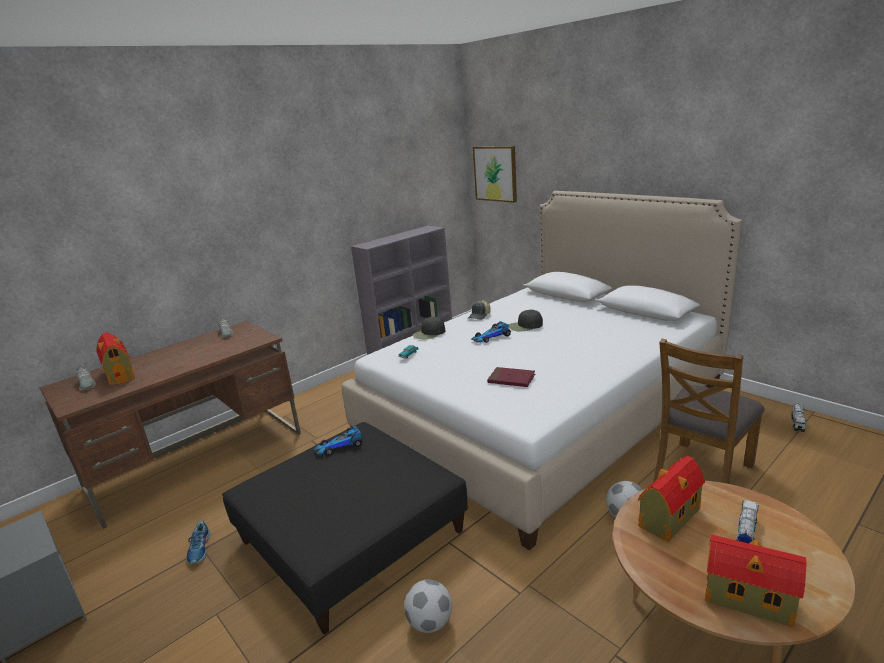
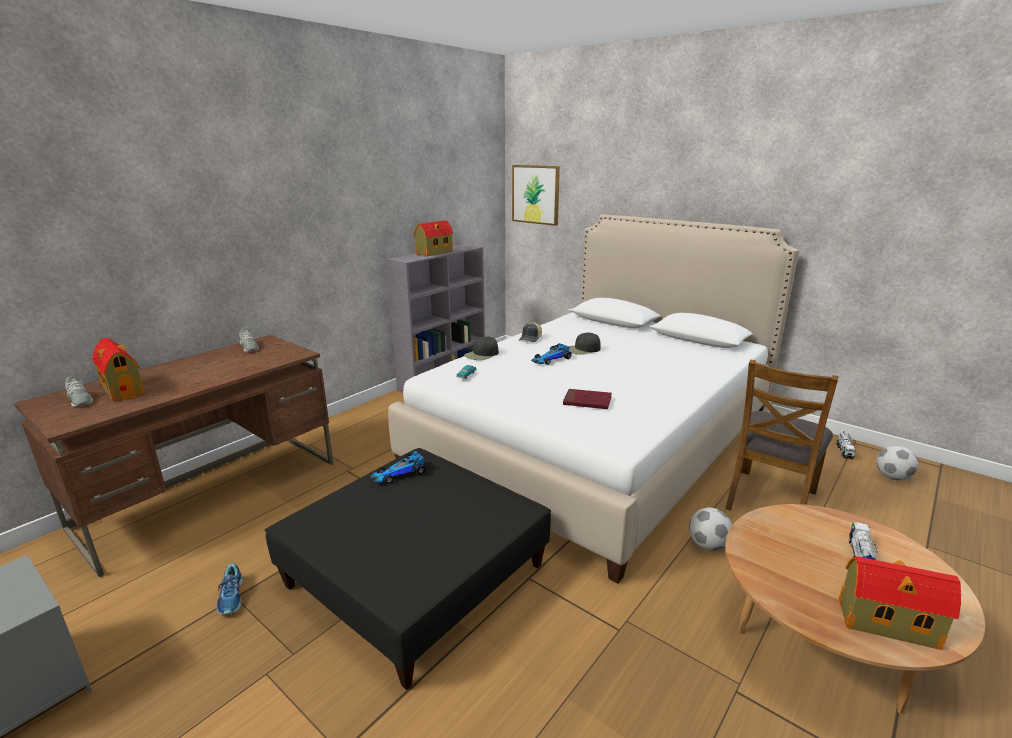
camera: 10 degrees left, 0 degrees up
football [404,579,452,633] -> football moved to [876,445,919,480]
toy house [638,456,705,542] -> toy house moved to [414,220,453,256]

